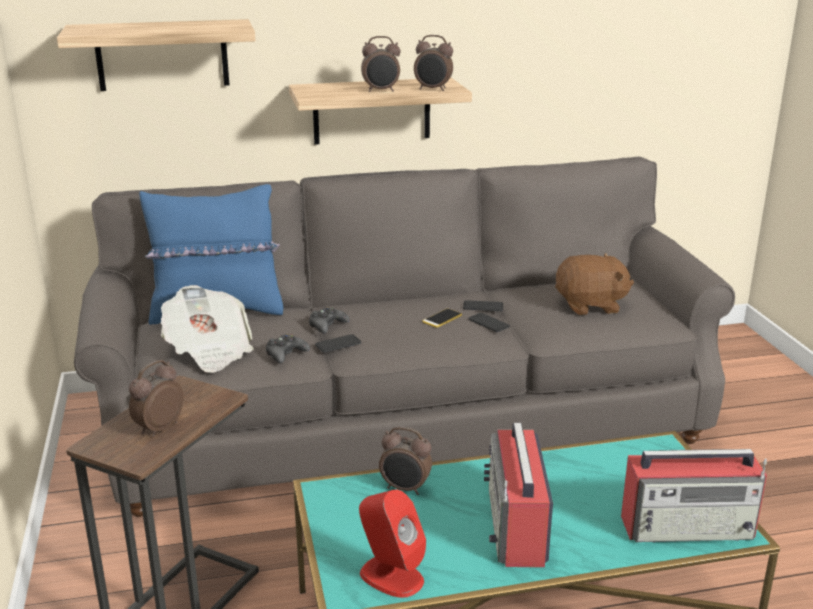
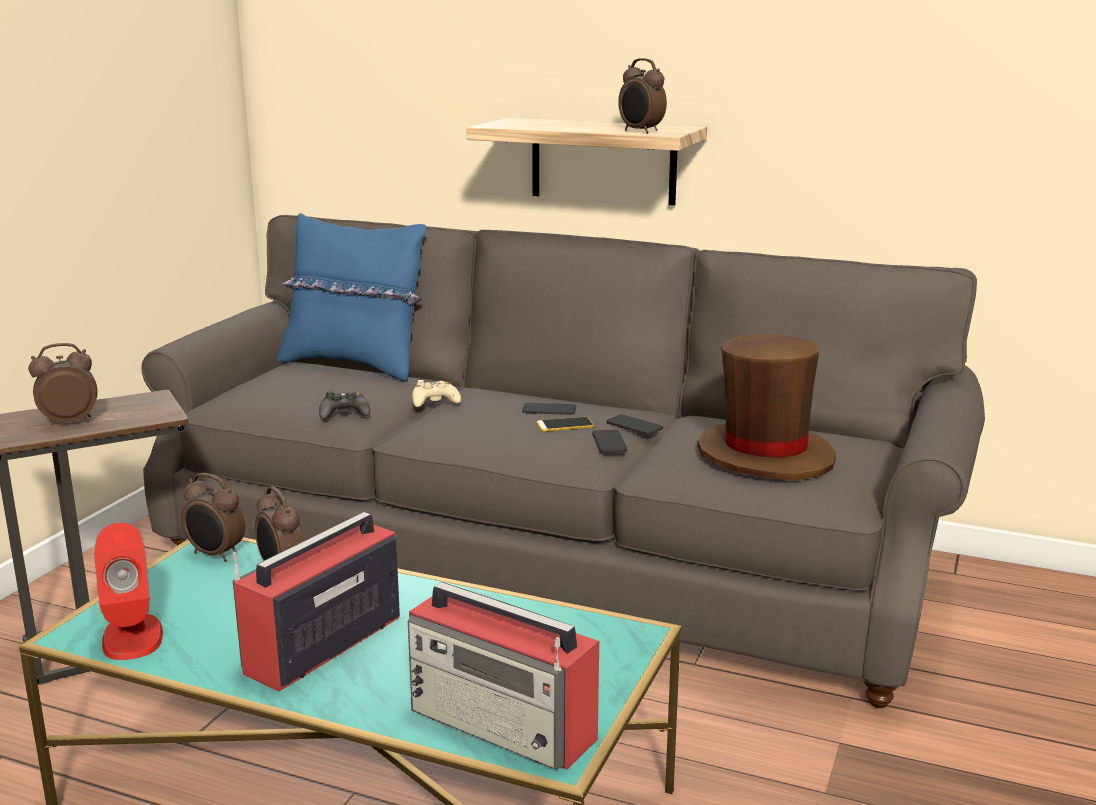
camera: 35 degrees right, 5 degrees down
shelf [57,19,255,91] -> none
newspaper [161,285,253,373] -> none
black game controller [309,307,349,333] -> beige game controller [412,380,461,407]
phone [315,334,361,352] -> phone moved to [522,403,576,415]
alarm clock [361,36,401,92] -> alarm clock moved to [181,473,245,562]
brown plush toy [555,253,634,315] -> brown hat [698,334,836,480]

